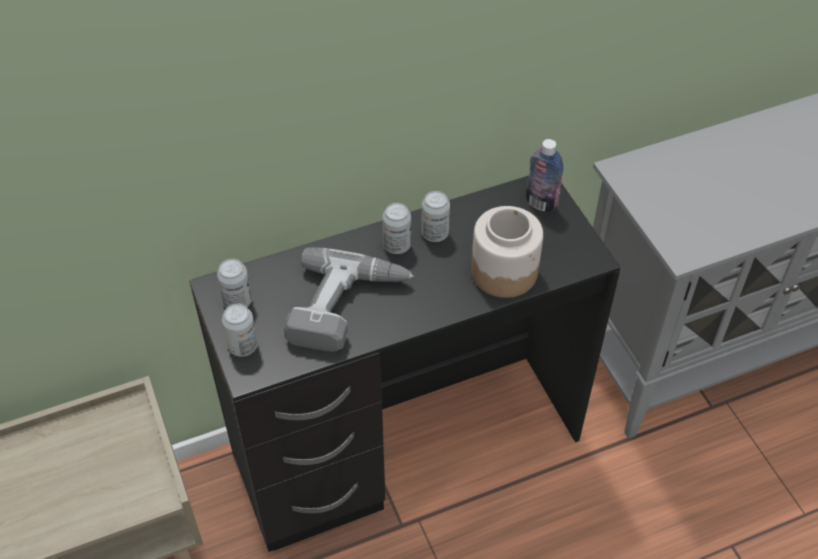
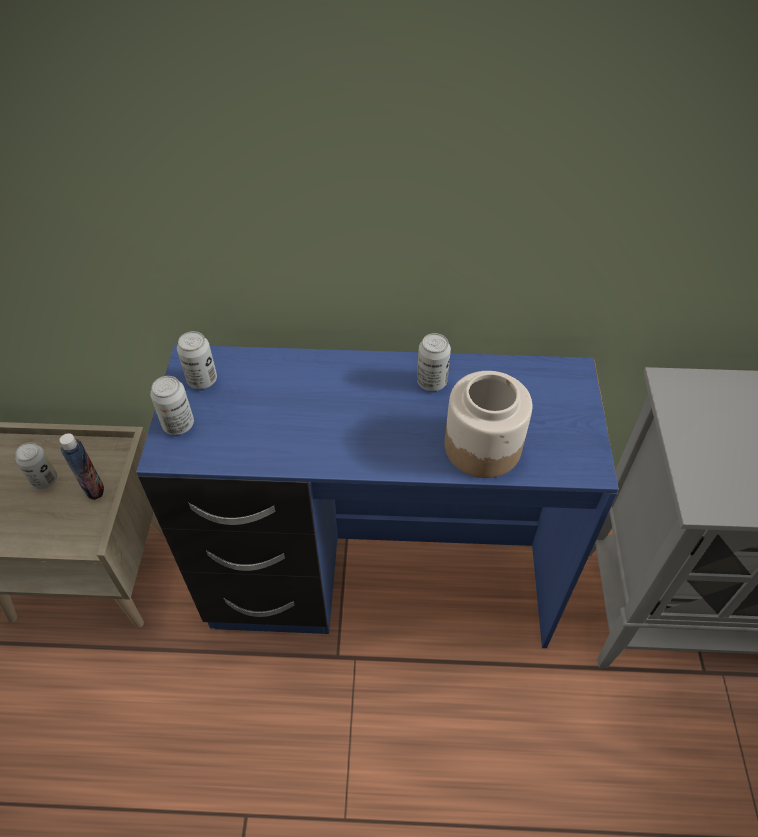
camera: 25 degrees right, 0 degrees up
black desk [189,175,620,552] -> blue desk [136,345,619,648]
power drill [284,247,414,352] -> none
can [383,203,411,254] -> can moved to [15,442,57,489]
bottle [526,139,563,212] -> bottle moved to [59,433,104,500]

